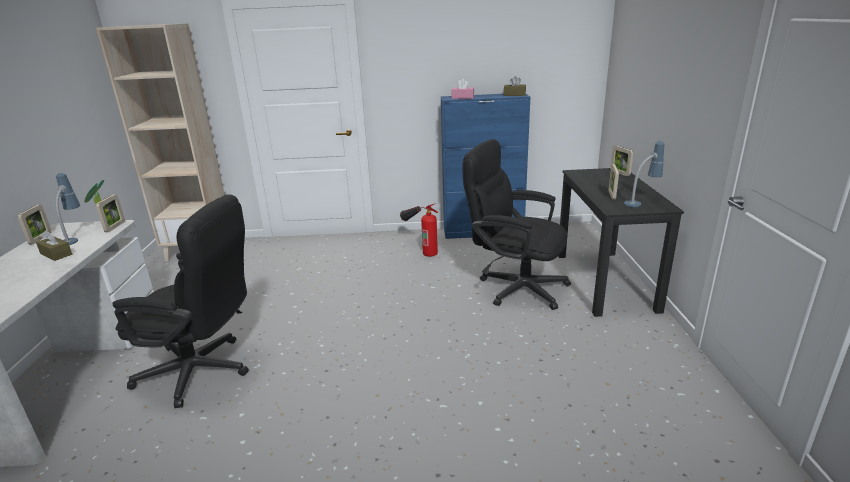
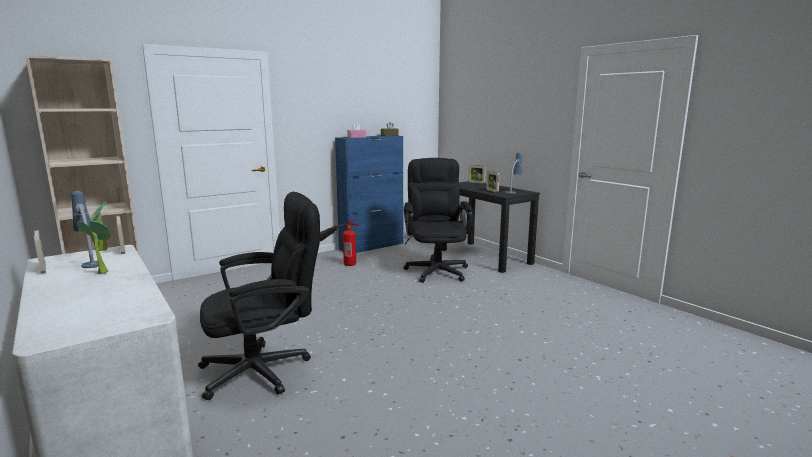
camera: 35 degrees left, 10 degrees down
brown tissue box [36,230,72,261] -> potted plant [76,221,111,274]
black office chair [462,139,571,310] -> black office chair turned 90 degrees clockwise [404,158,472,283]

